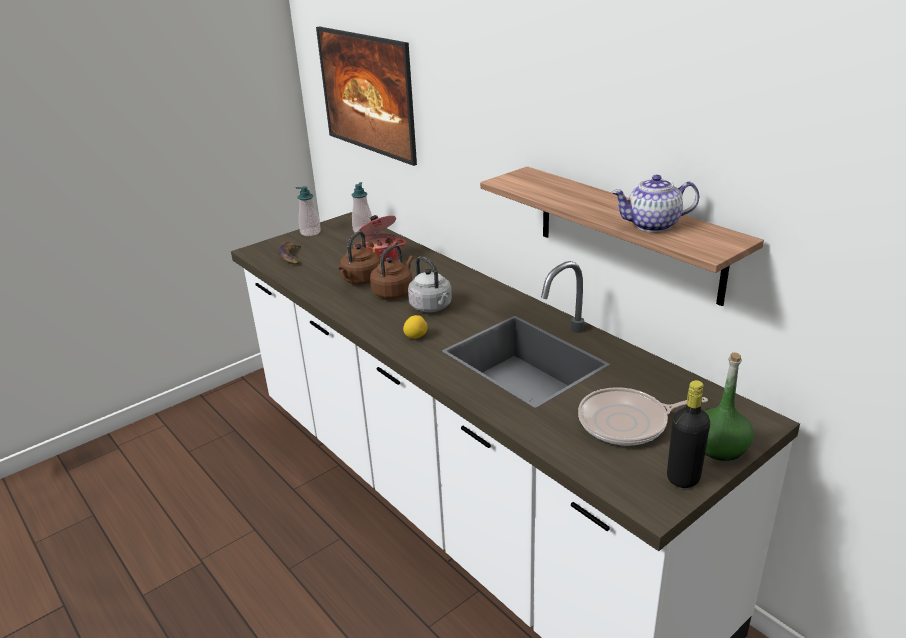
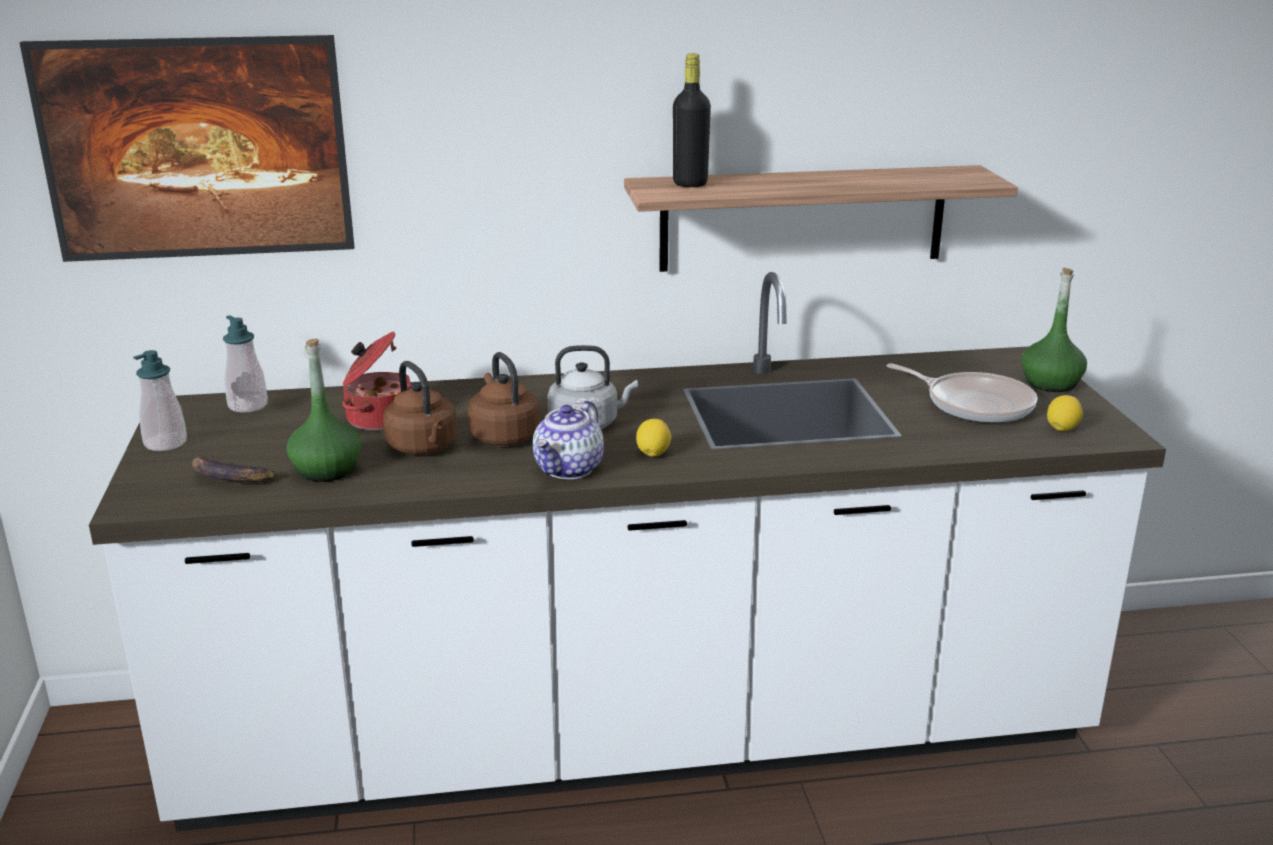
camera: 60 degrees left, 5 degrees down
frying pan [578,387,708,446] -> frying pan turned 75 degrees counterclockwise [886,363,1038,423]
teapot [612,175,699,232] -> teapot moved to [533,400,604,479]
black bottle [667,380,710,488] -> black bottle moved to [673,54,711,187]
none -> green bottle [287,338,362,482]
none -> lemon [1047,395,1083,431]

